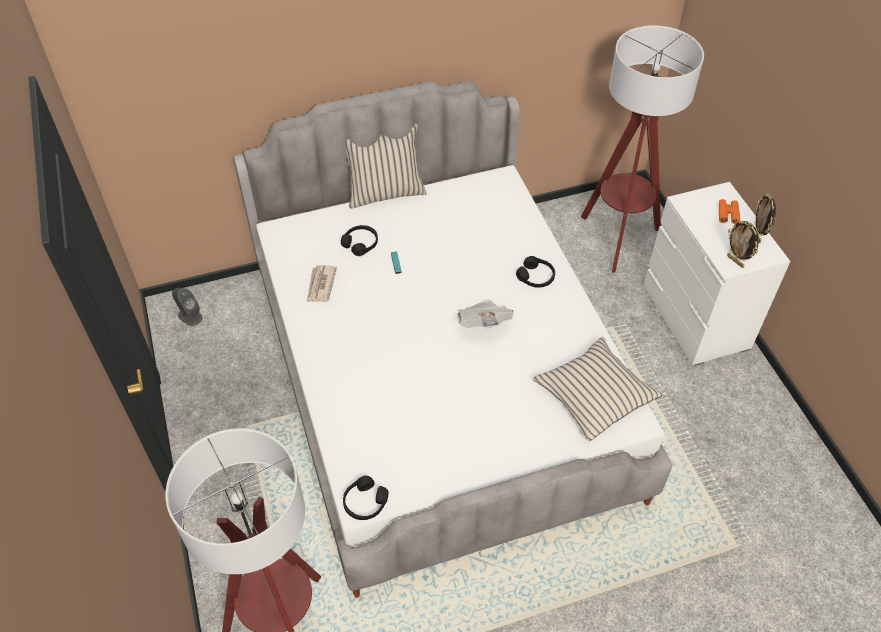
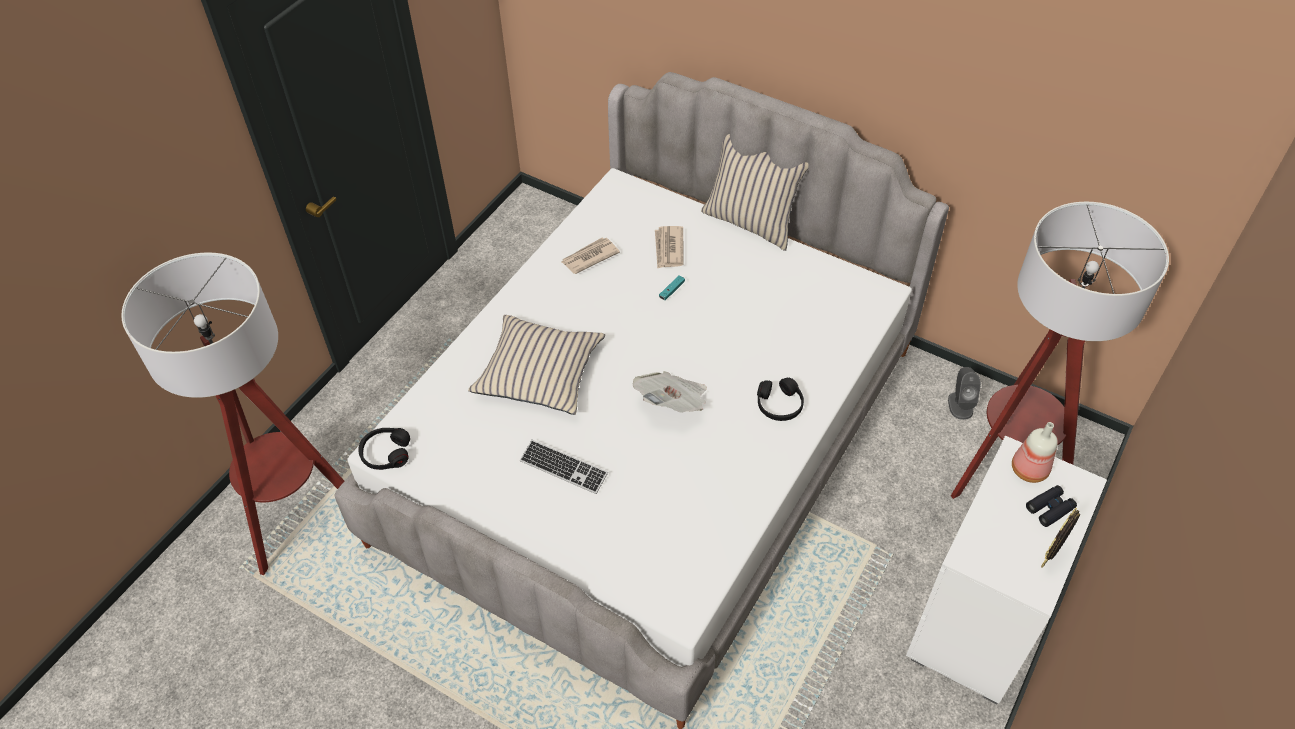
camera: 50 degrees right, 0 degrees up
grey speaker [172,288,202,326] -> grey speaker moved to [948,367,981,420]
black headphones [341,225,378,256] -> newspaper [655,226,683,269]
beige pillow [533,337,662,441] -> beige pillow moved to [468,315,605,415]
orange binoculars [719,199,740,224] -> black binoculars [1026,485,1077,527]
picture frame [727,221,759,268] -> none
none -> keyboard [520,440,608,494]
none -> bottle [1012,422,1058,483]

